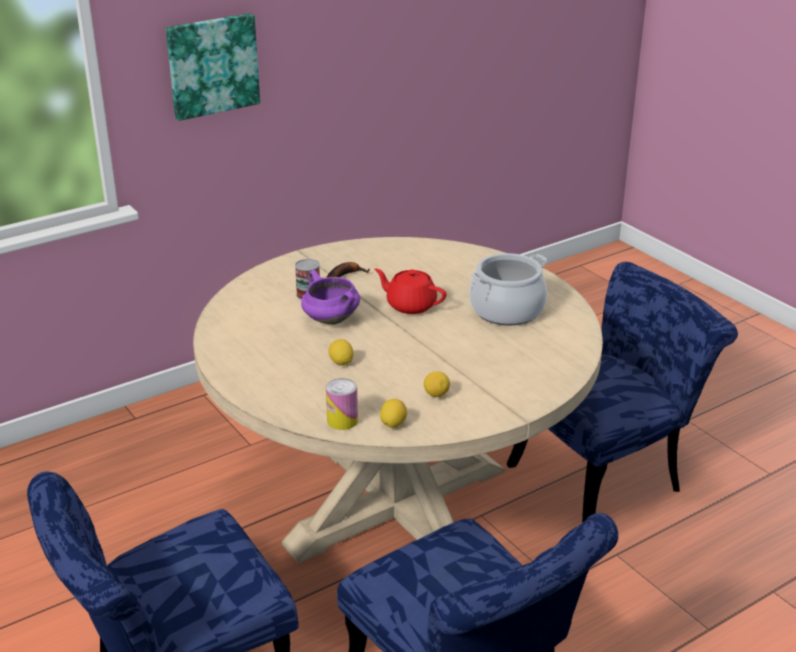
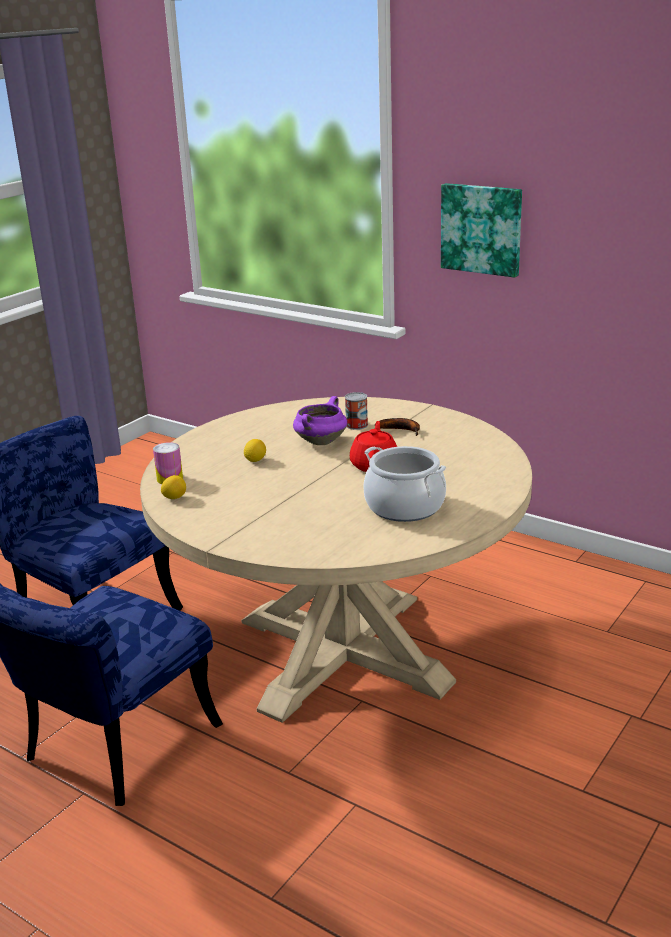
camera: 70 degrees right, 5 degrees down
lemon [424,371,450,397] -> none
blue chair [507,262,738,523] -> none

